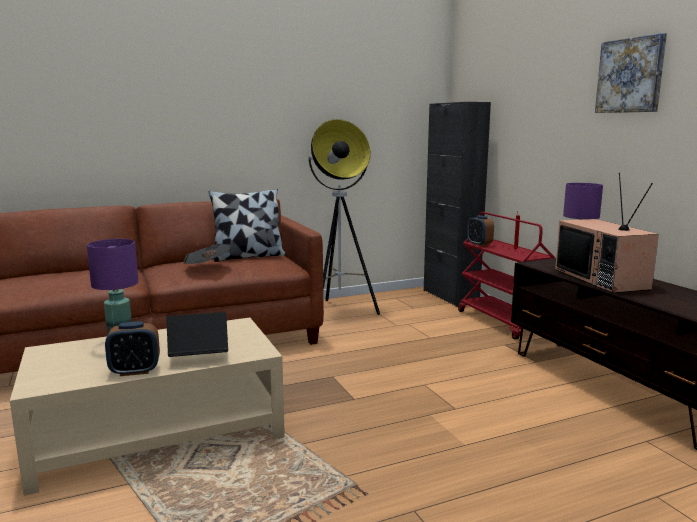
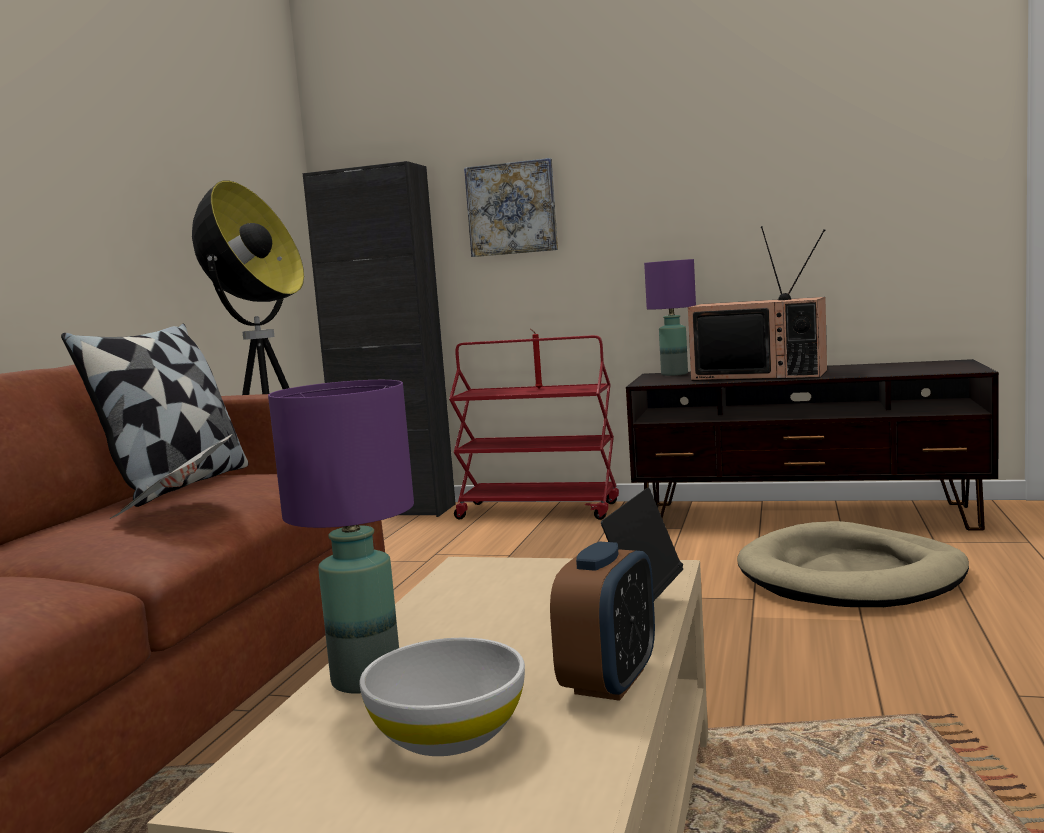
camera: 50 degrees left, 5 degrees down
alarm clock [467,215,494,246] -> none
picture [595,33,667,113] -> picture moved to [464,158,558,257]
none -> white bowl [359,637,525,756]
none -> beige dog bed [737,521,969,607]

